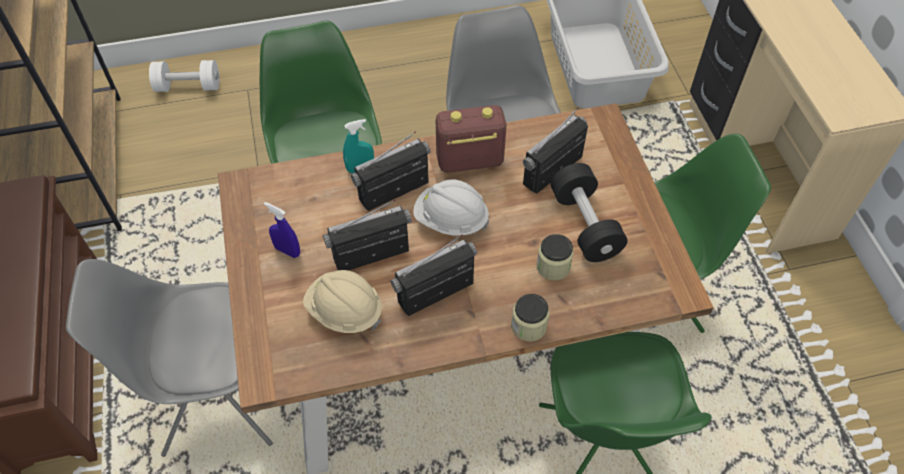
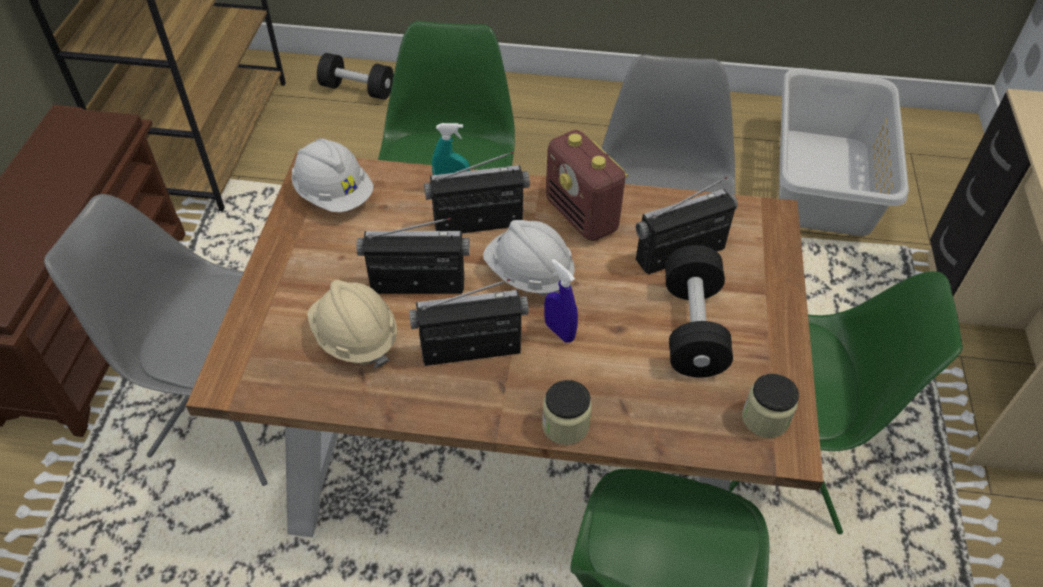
camera: 20 degrees right, 5 degrees down
white dumbbell [149,60,219,92] -> black dumbbell [317,53,394,100]
blue spray bottle [264,202,300,258] -> blue spray bottle moved to [544,259,578,343]
radio [436,105,507,173] -> radio turned 135 degrees counterclockwise [546,130,629,241]
jar [536,234,574,280] -> jar moved to [742,374,799,438]
none -> white hard hat [292,138,374,212]

